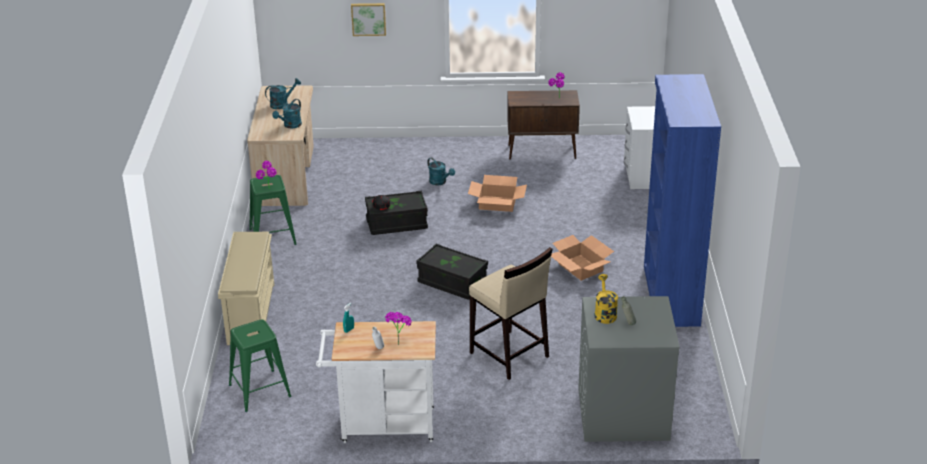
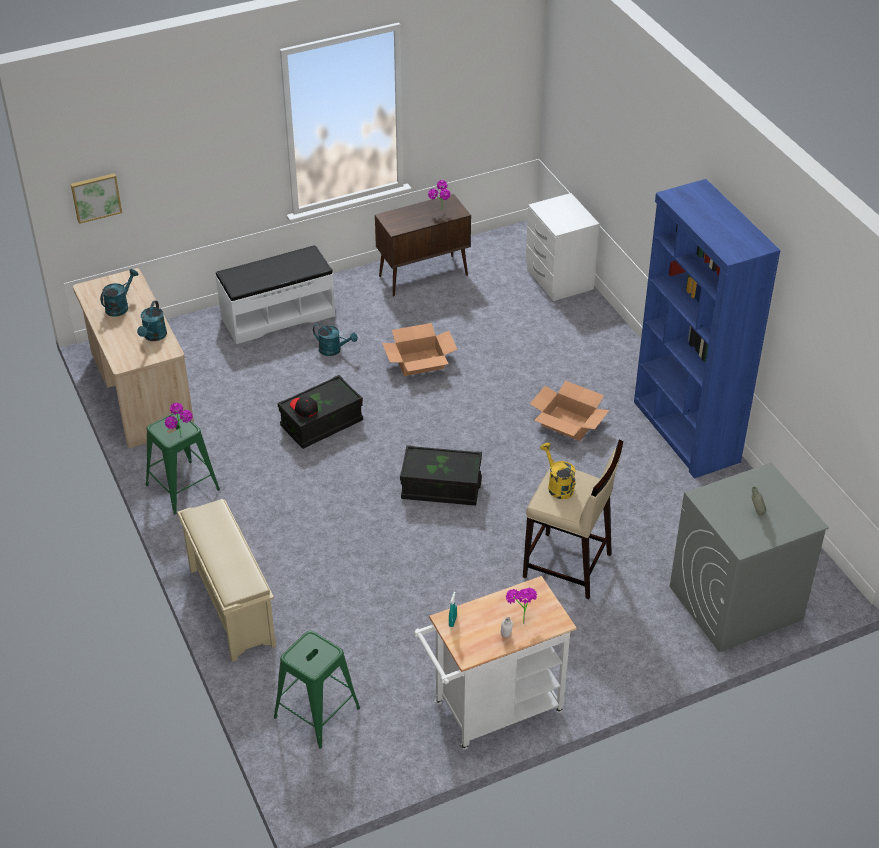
camera: 25 degrees left, 10 degrees up
picture [351,3,386,36] -> picture moved to [71,173,122,224]
yellow watering can [594,274,618,324] -> yellow watering can moved to [540,443,576,499]
none -> white bench [216,245,335,344]

